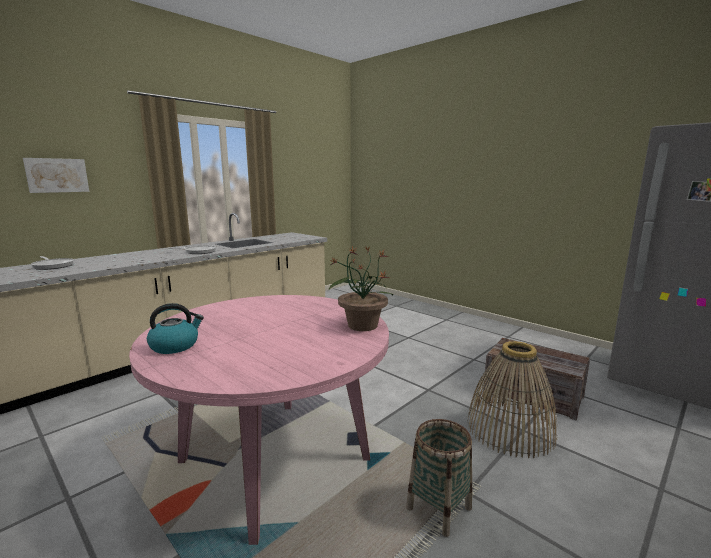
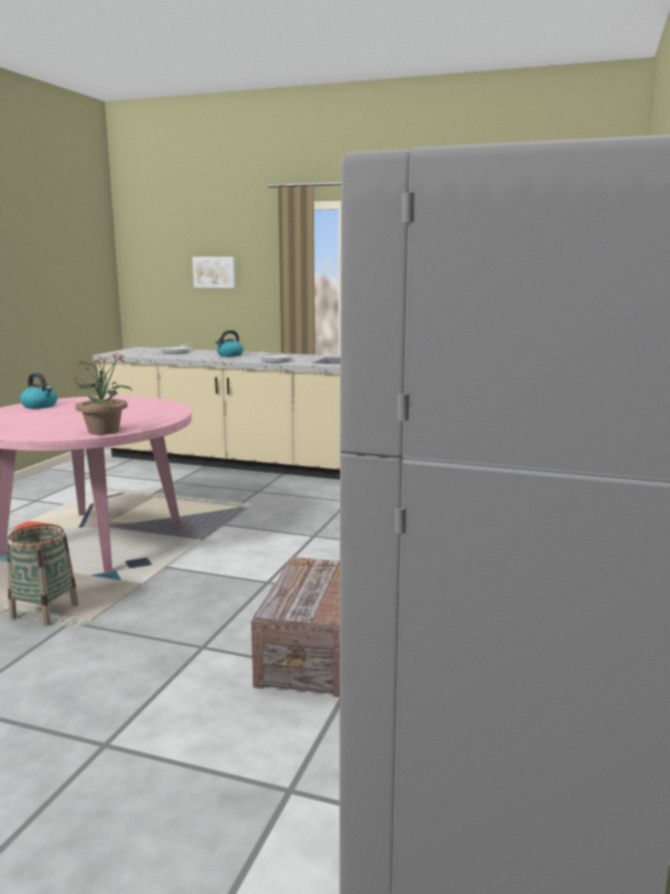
camera: 65 degrees right, 0 degrees up
basket [467,341,557,458] -> none
none -> kettle [215,330,243,357]

